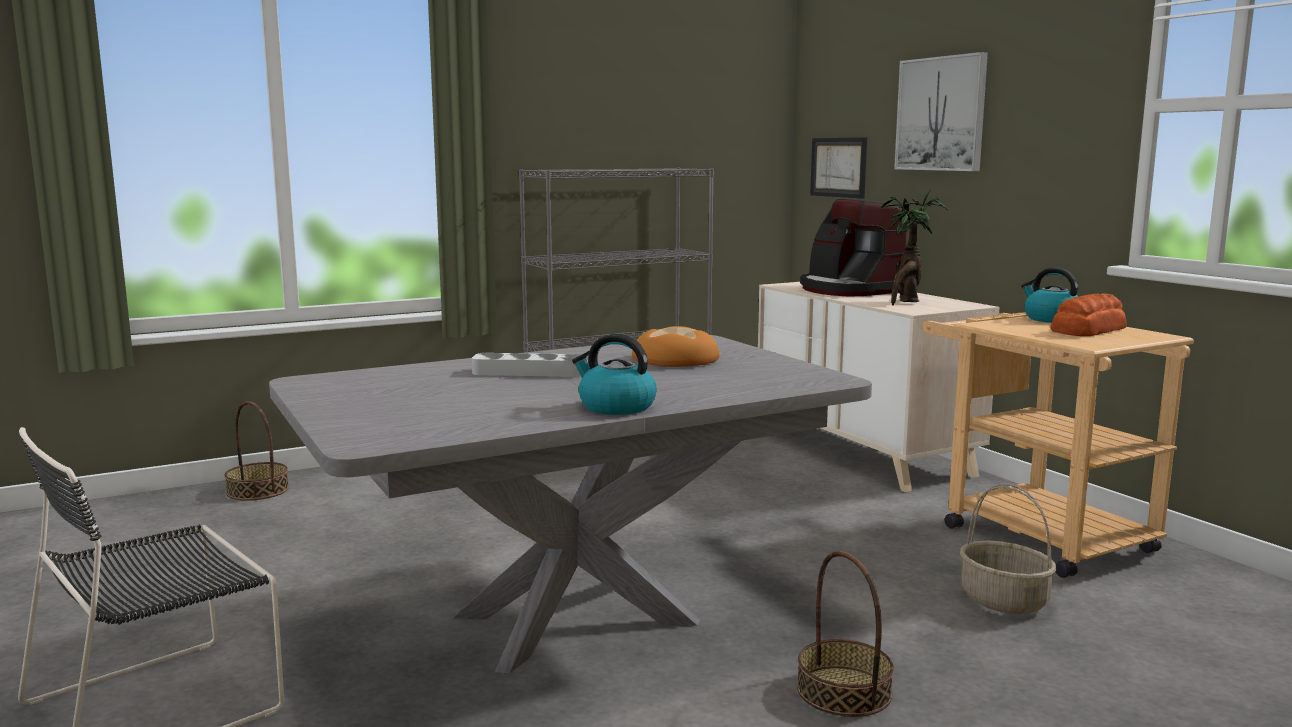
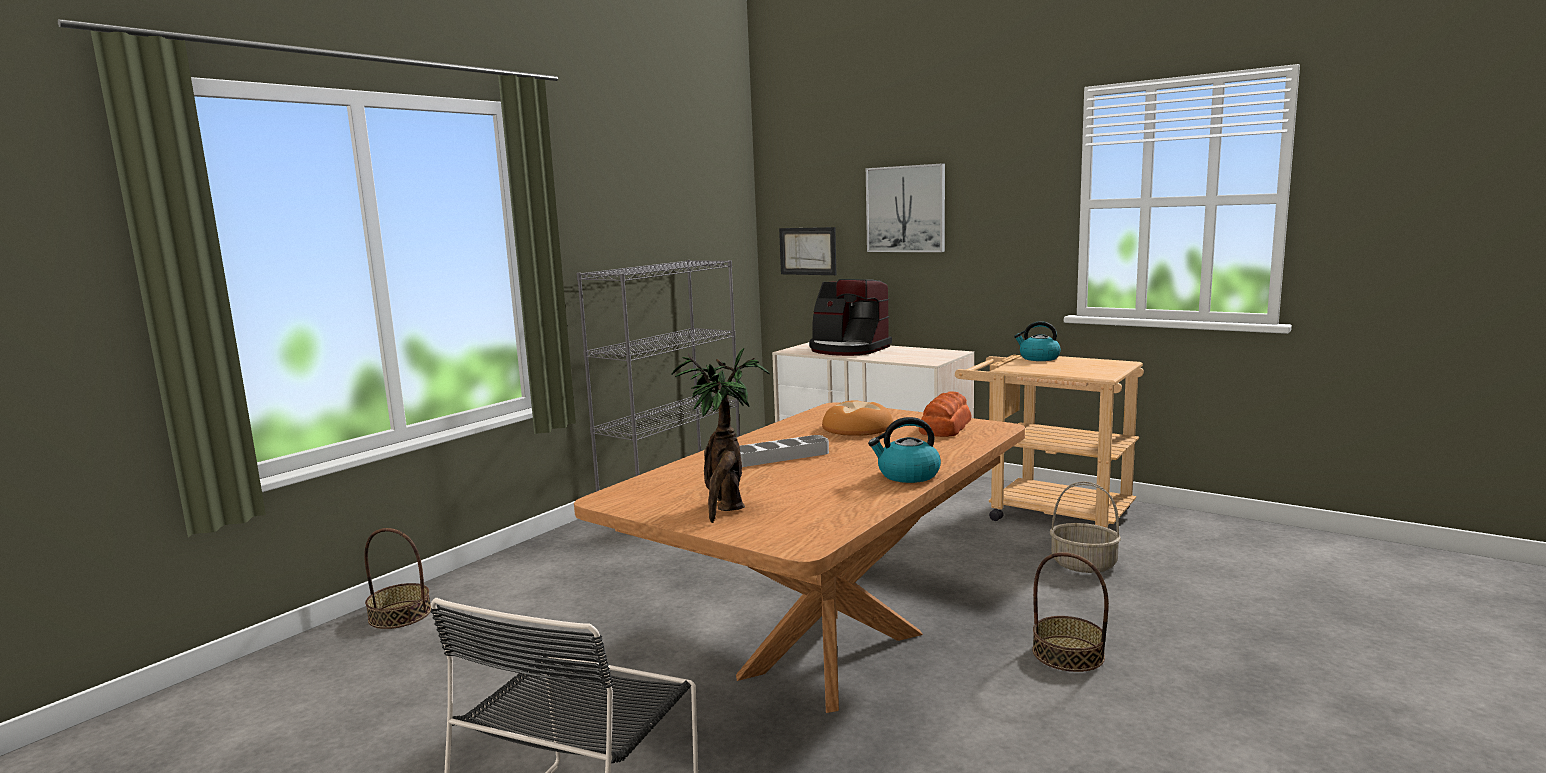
camera: 25 degrees left, 0 degrees up
grey dining table [269,335,872,674] -> brown dining table [574,402,1025,713]
potted plant [881,190,948,305] -> potted plant moved to [671,348,770,523]
bread [1051,293,1127,336] -> bread moved to [919,391,972,437]

